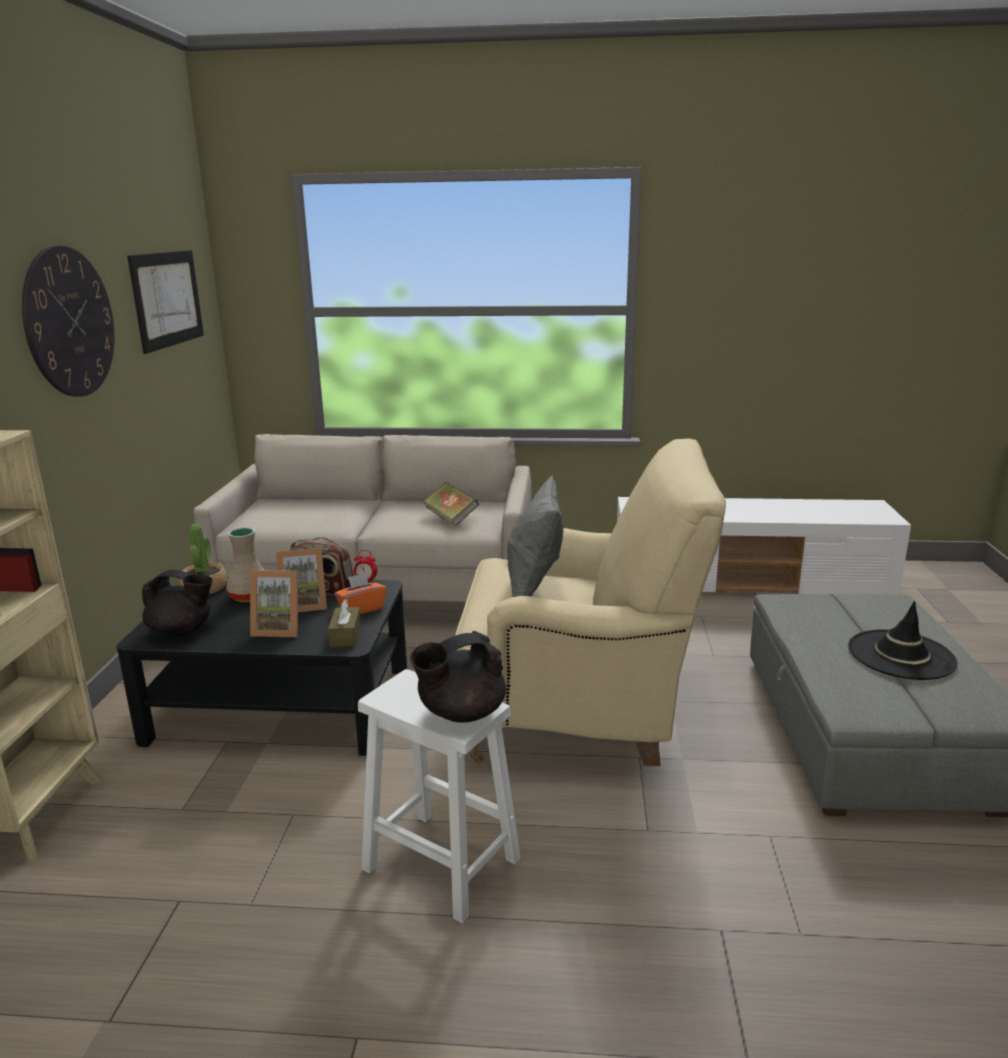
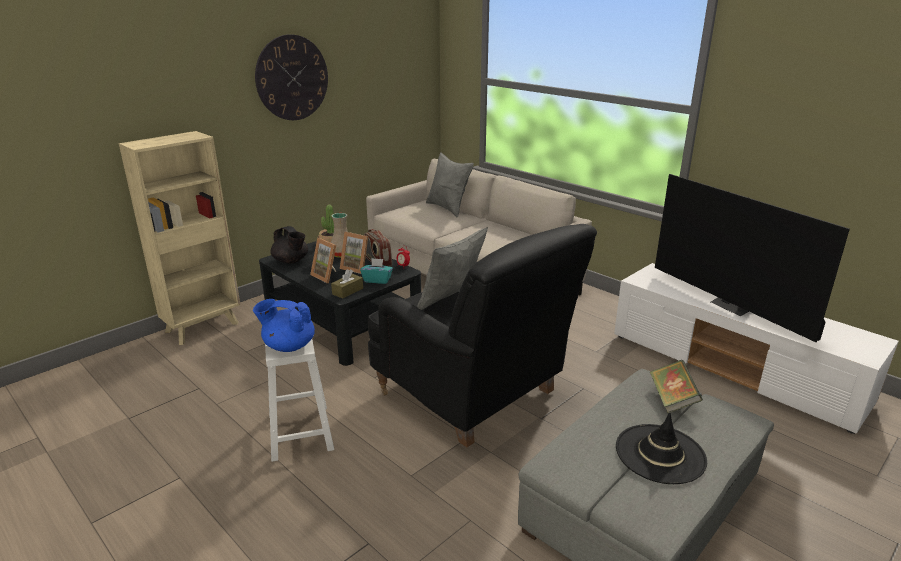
camera: 40 degrees right, 5 degrees up
picture [127,250,204,354] -> none
orange tissue box [335,573,387,614] -> turquoise tissue box [360,258,393,284]
black teapot [410,631,506,723] -> blue teapot [253,299,315,352]
book [423,482,479,527] -> book moved to [650,360,703,413]
beige armchair [455,438,726,766] -> black armchair [368,224,597,447]
none -> grey pillow [426,152,474,218]
none -> television [655,174,850,342]

